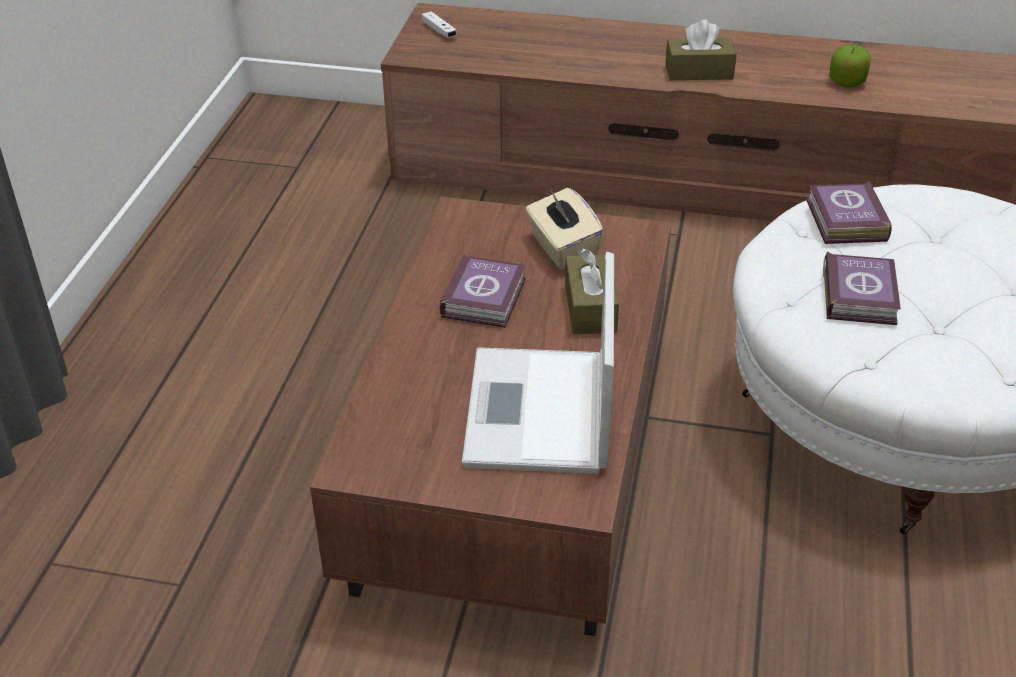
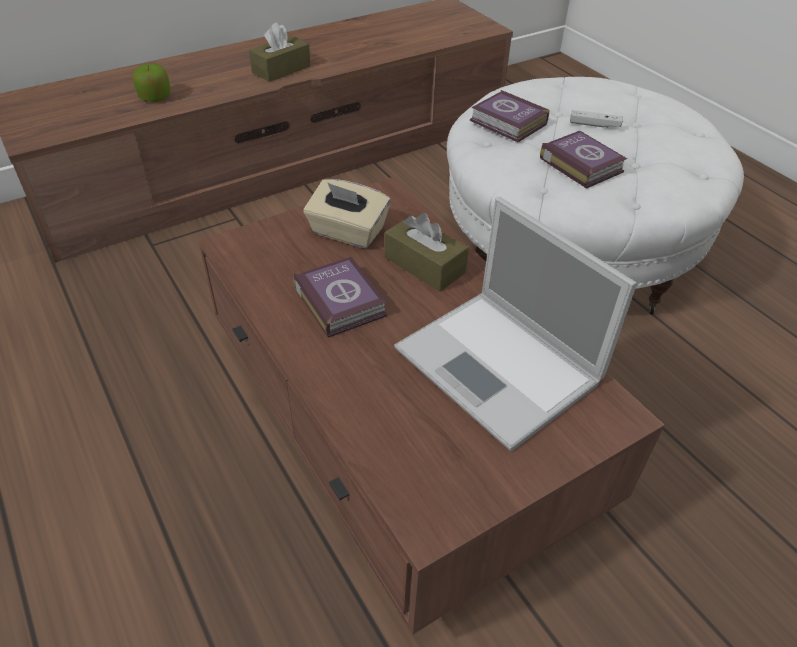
camera: 45 degrees left, 5 degrees up
white game controller [422,11,457,38] -> white game controller moved to [570,110,623,128]
apple [829,45,871,87] -> apple moved to [133,63,171,102]

